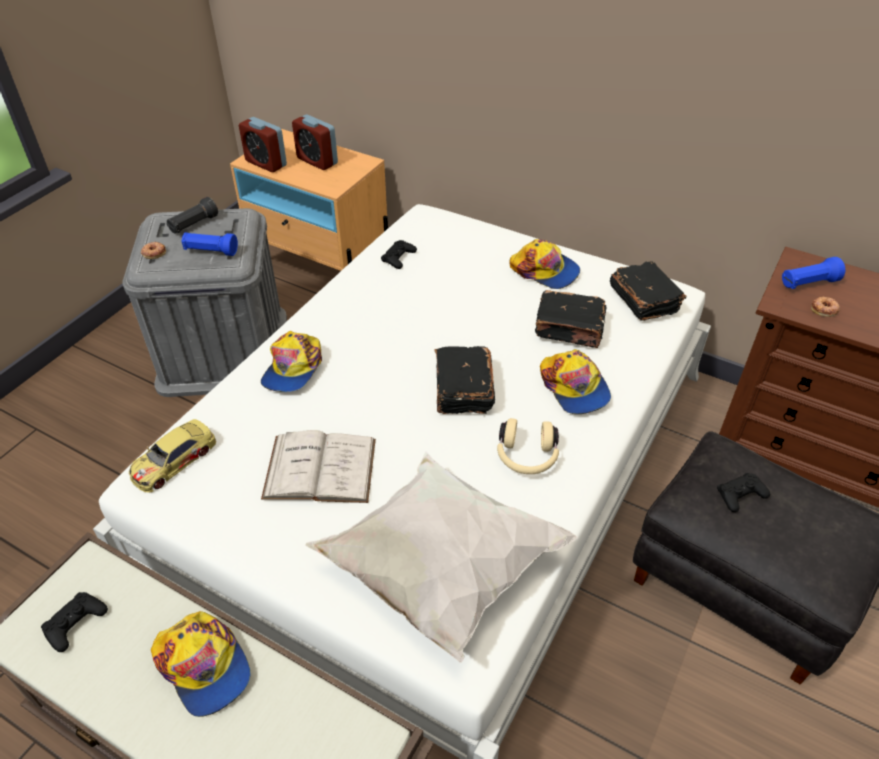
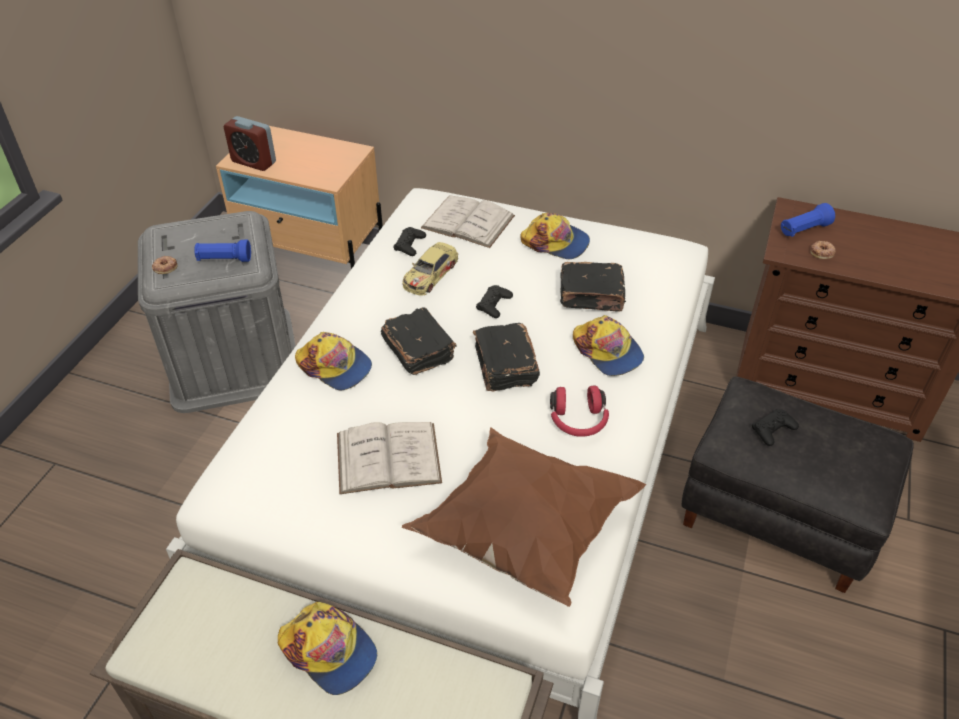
camera: 10 degrees left, 0 degrees up
black game controller [41,592,108,652] -> black game controller moved to [476,285,513,318]
toy car [129,419,216,493] -> toy car moved to [403,242,458,296]
black flashlight [167,197,218,234] -> none
cap [261,331,322,392] -> cap turned 60 degrees counterclockwise [295,332,372,390]
alarm clock [292,114,338,170] -> none
white pillow [305,451,578,663] -> brown pillow [402,427,646,607]
beige headphones [497,418,559,474] -> red headphones [550,386,609,437]
black book [610,261,686,321] -> black book moved to [381,307,456,375]
none -> white book [421,195,515,248]

